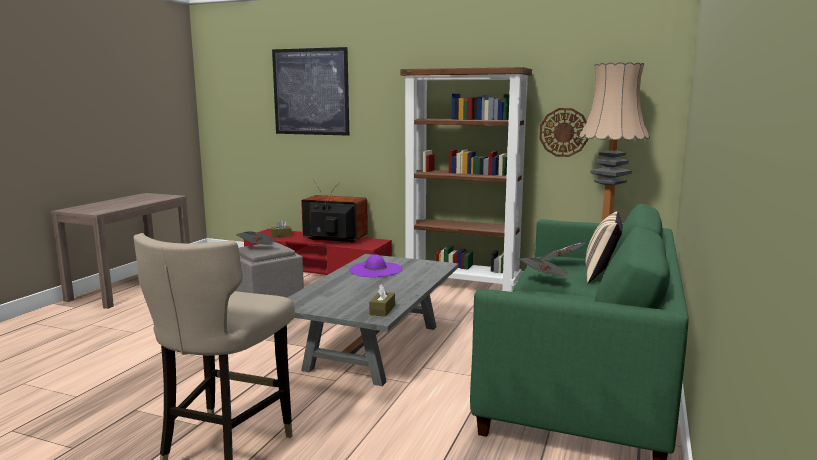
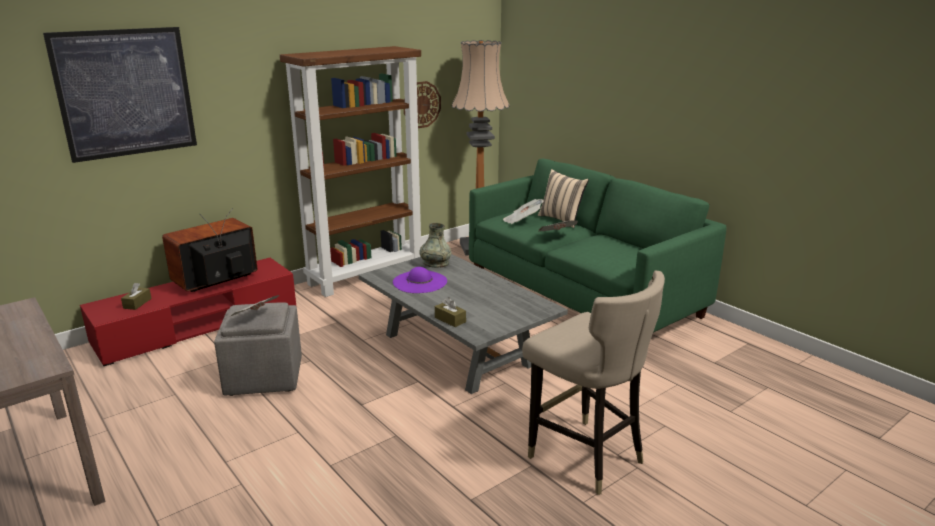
camera: 60 degrees left, 10 degrees up
brown tissue box [369,284,395,317] -> brown tissue box moved to [435,297,466,327]
none -> grey vase [419,223,451,268]

